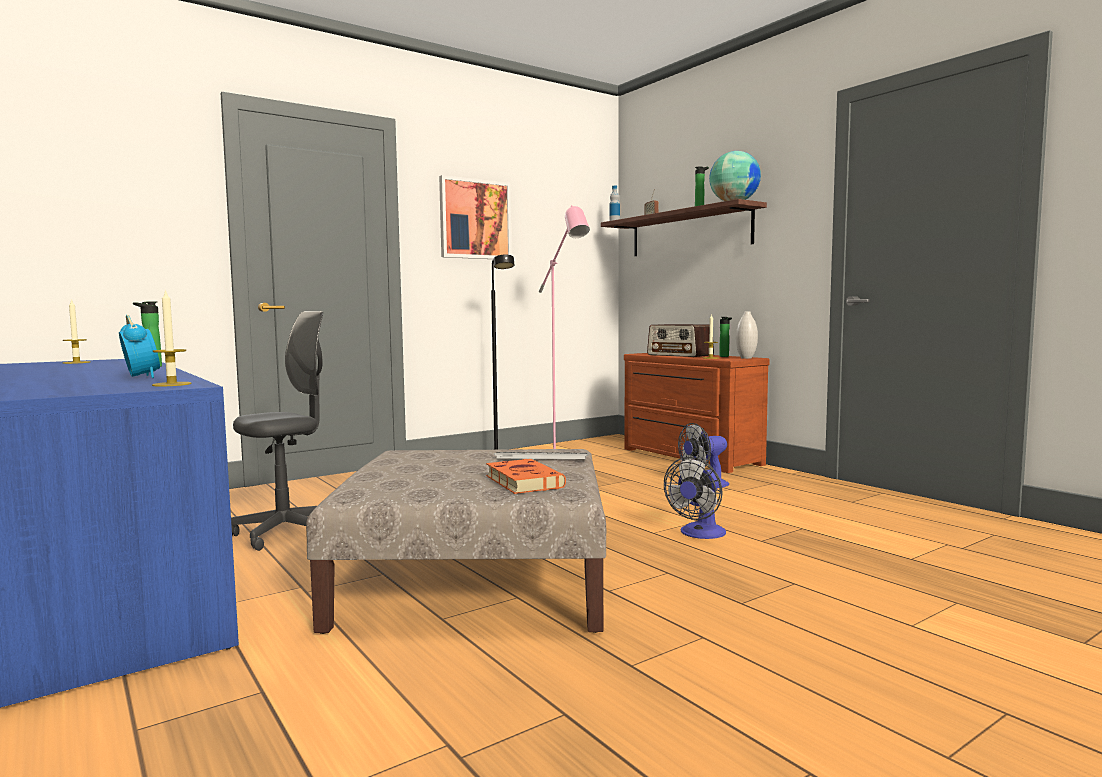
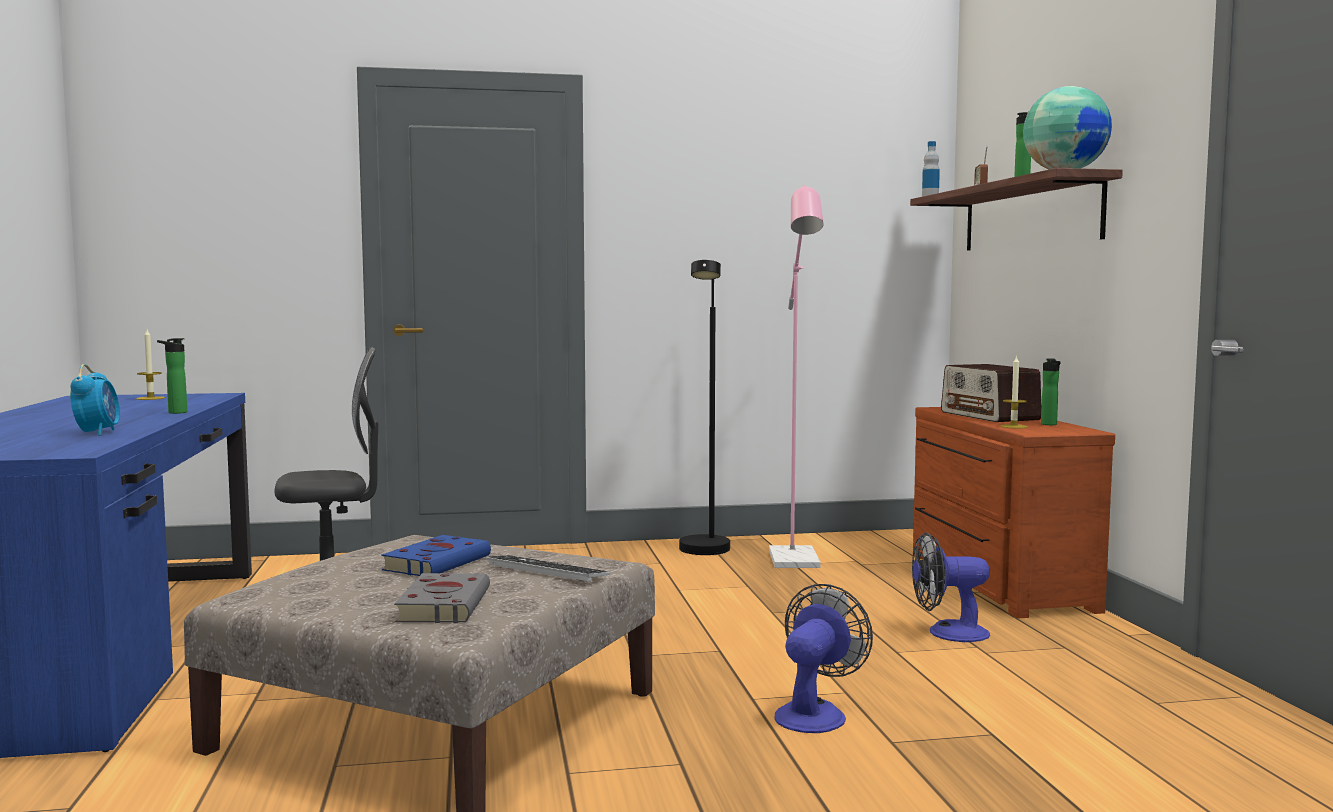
camera: 25 degrees right, 0 degrees up
candle [152,289,191,387] -> none
picture [439,175,512,259] -> none
orange book [486,459,566,494] -> grey book [394,573,490,623]
fan [664,457,726,539] -> fan turned 150 degrees clockwise [774,584,873,733]
white vase [736,311,758,359] -> none
none -> blue book [381,535,491,576]

